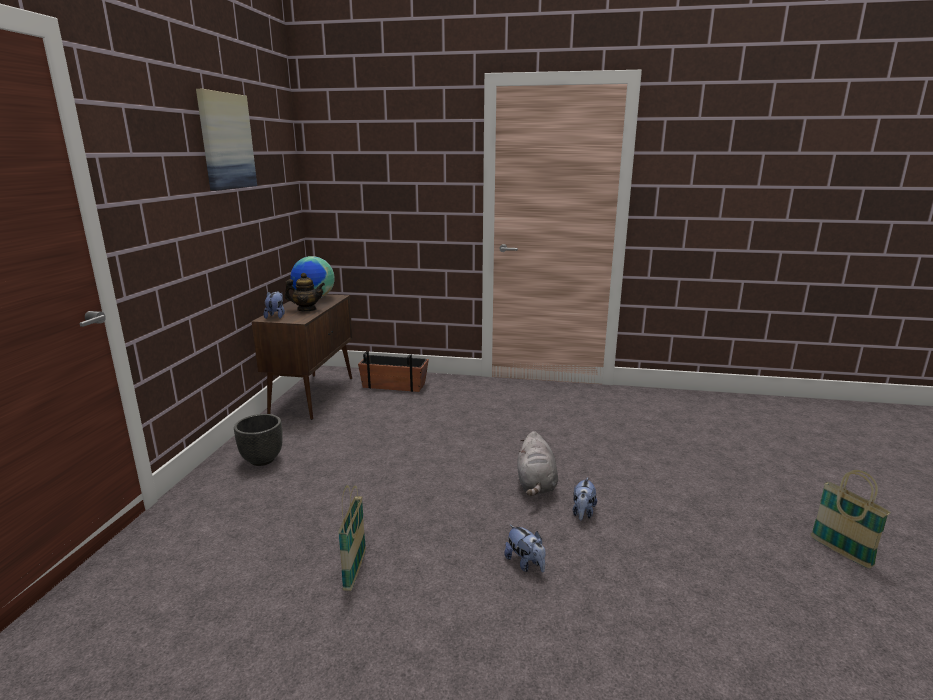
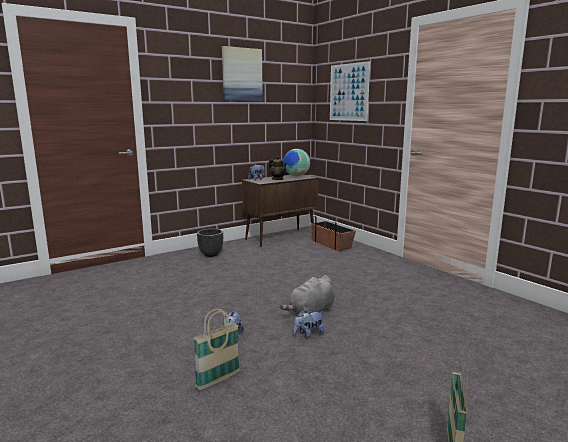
camera: 45 degrees right, 5 degrees down
basket [338,485,366,591] -> basket moved to [193,309,240,390]
none -> picture [330,61,370,121]

